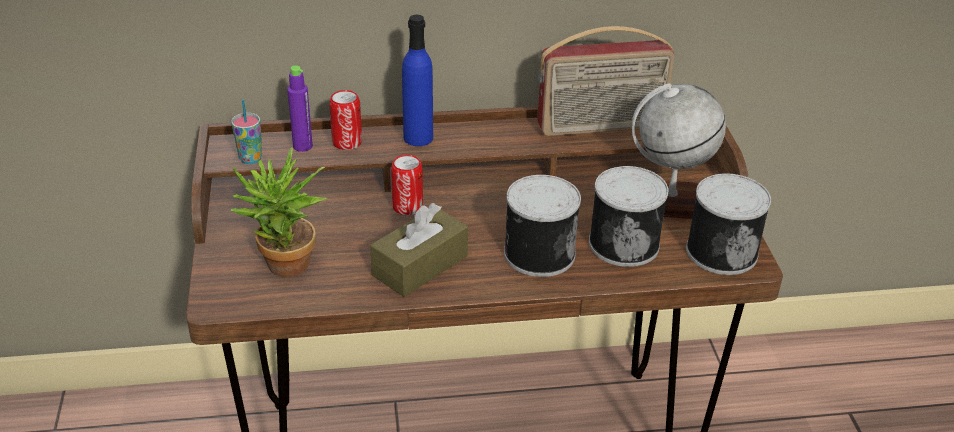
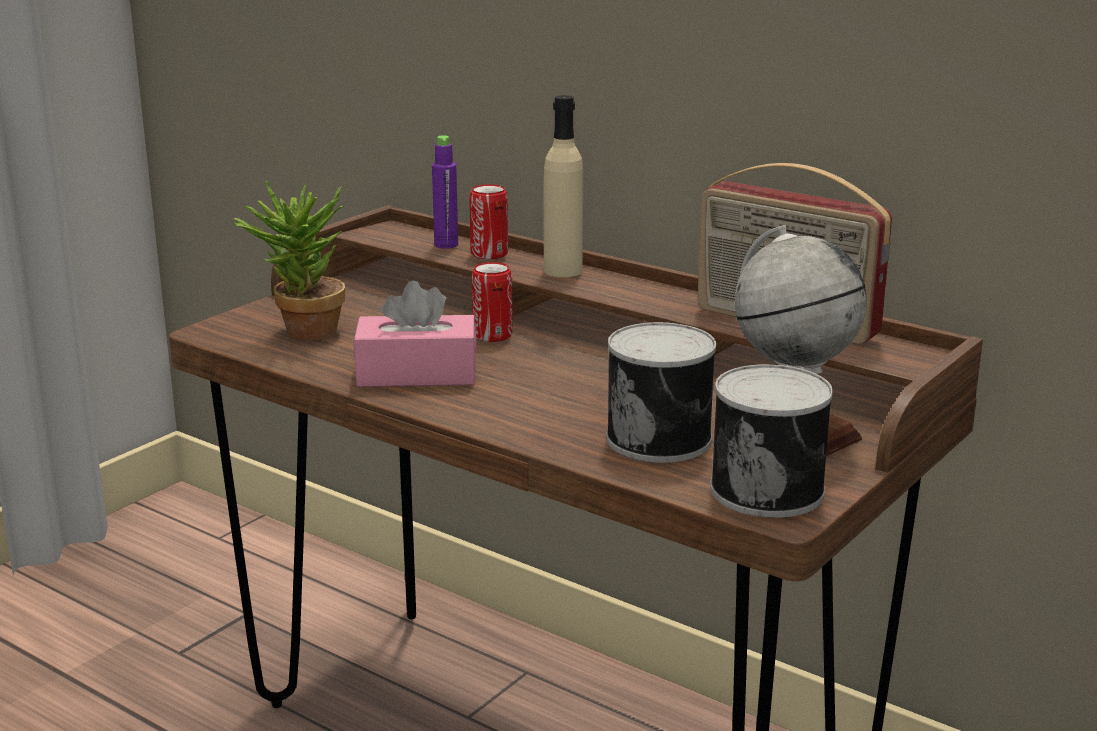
camera: 45 degrees right, 15 degrees down
cup [231,100,262,164] -> none
brown tissue box [370,203,468,297] -> pink tissue box [354,280,477,387]
blue bottle [402,15,433,146] -> beige bottle [543,95,583,277]
can [504,175,581,277] -> none

